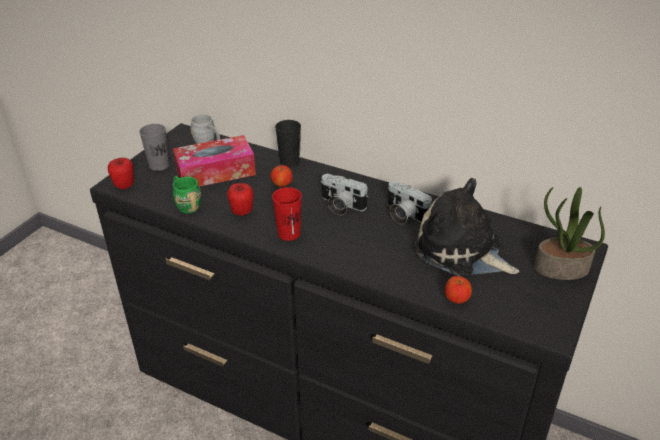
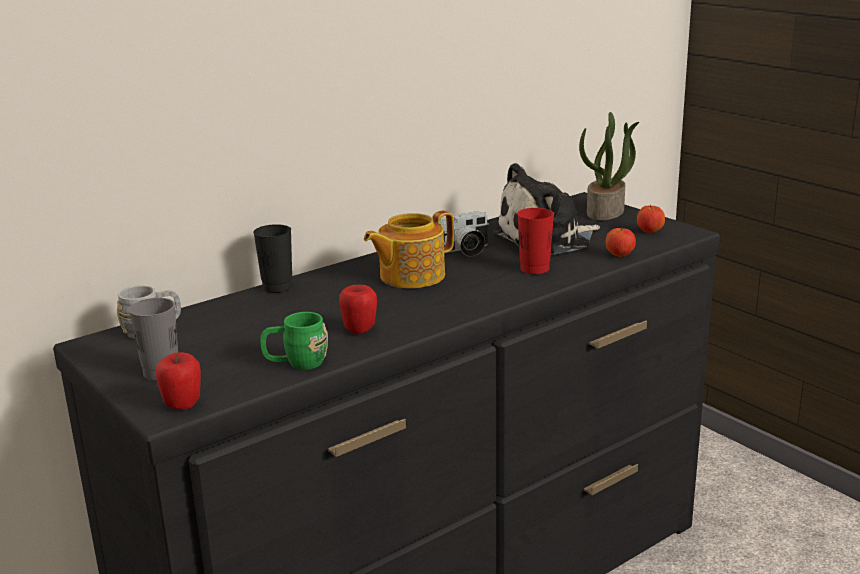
camera: 65 degrees left, 15 degrees down
tissue box [173,135,256,187] -> none
apple [270,165,293,187] -> apple moved to [637,205,665,233]
red cup [272,187,302,241] -> red cup moved to [517,208,554,274]
camera [322,174,368,215] -> teapot [364,210,454,288]

